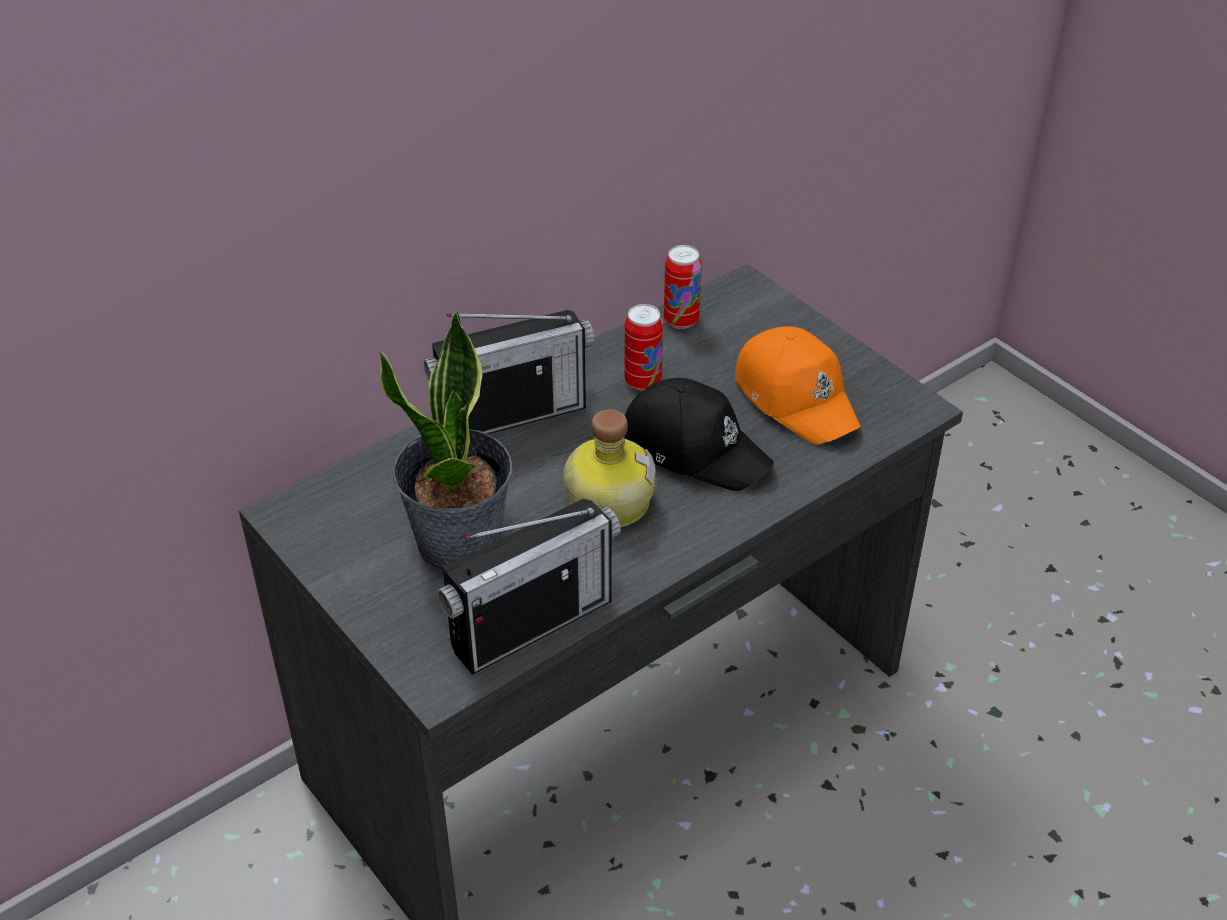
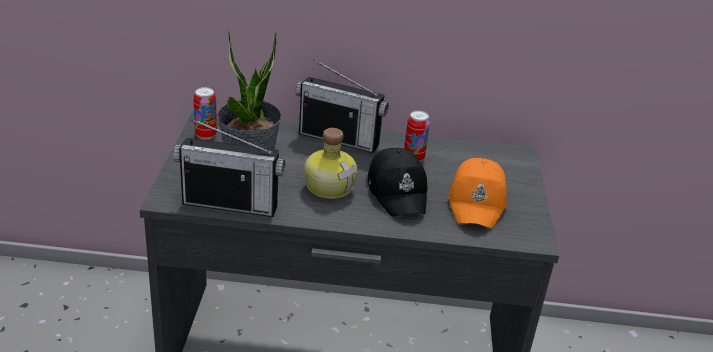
camera: 40 degrees right, 10 degrees down
can [664,245,702,329] -> can moved to [194,87,217,140]

